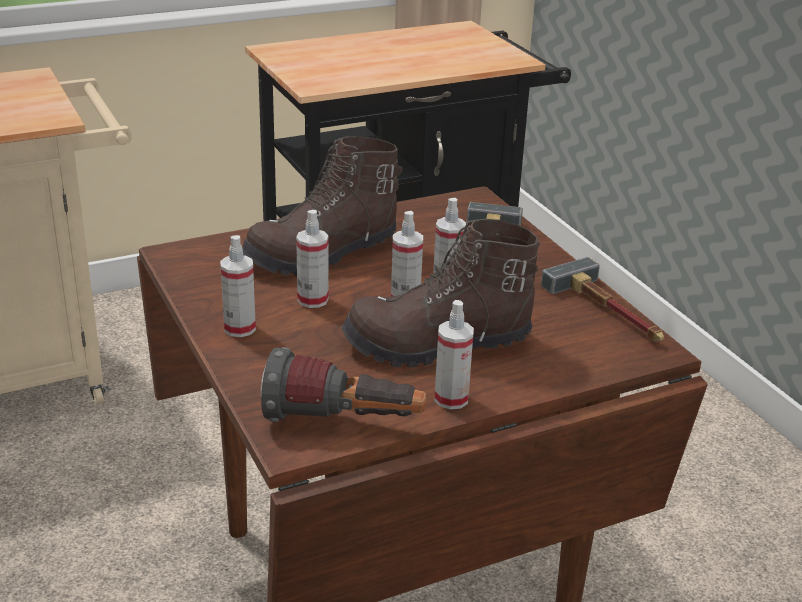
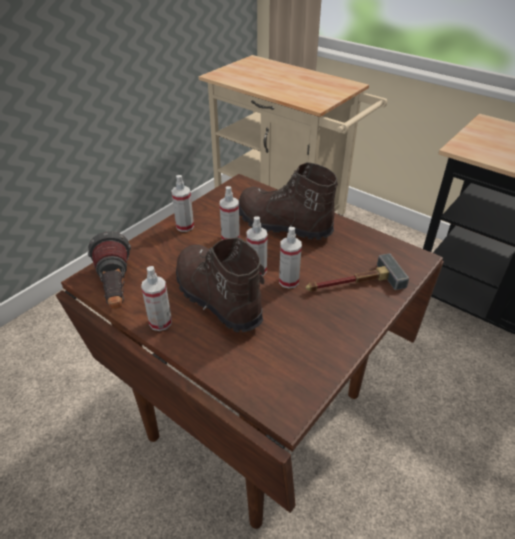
camera: 65 degrees right, 10 degrees up
hammer [541,257,664,341] -> none

